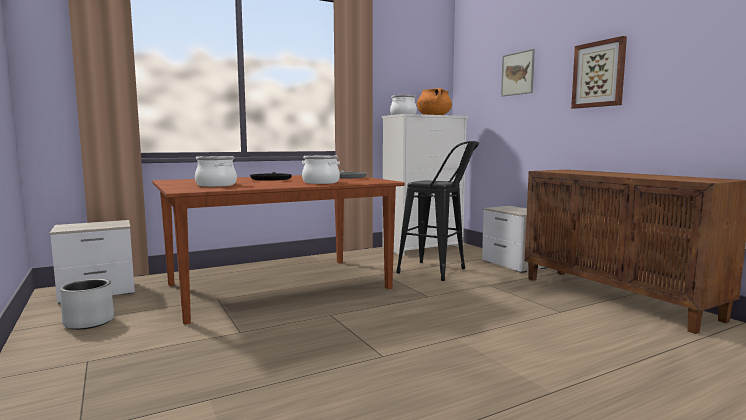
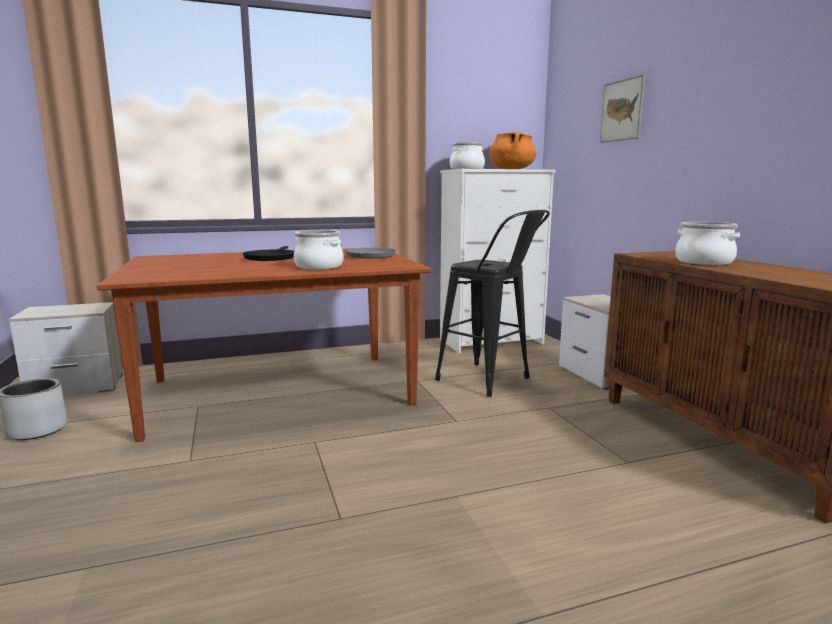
camera: 10 degrees right, 5 degrees up
cooking pot [195,156,237,187] -> cooking pot moved to [675,222,740,265]
picture [571,36,627,109] -> none

